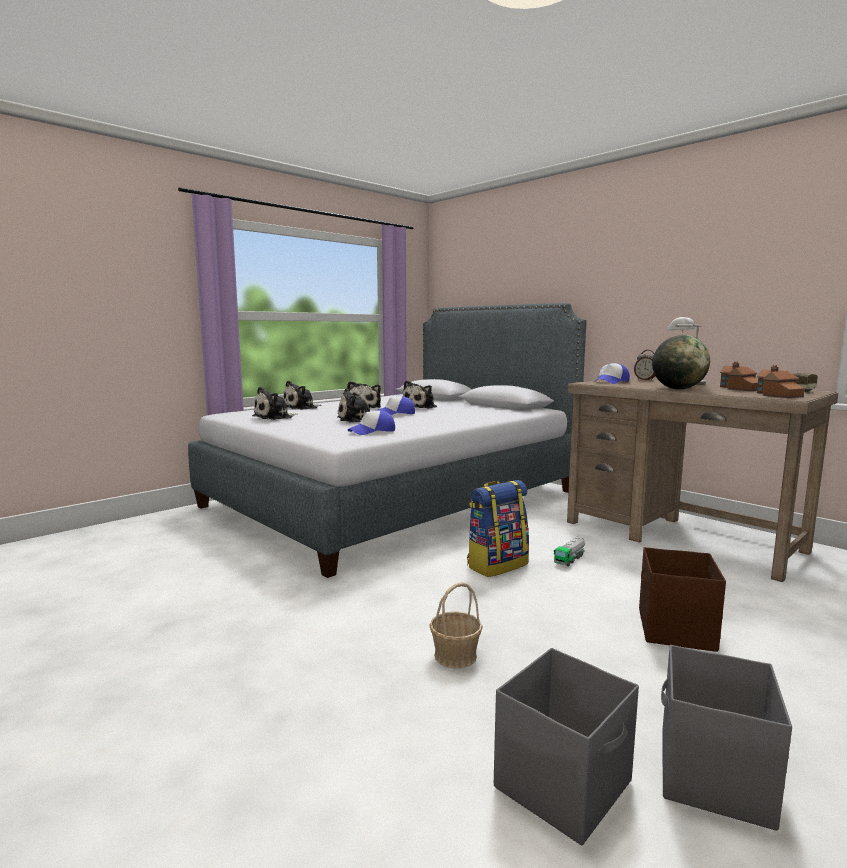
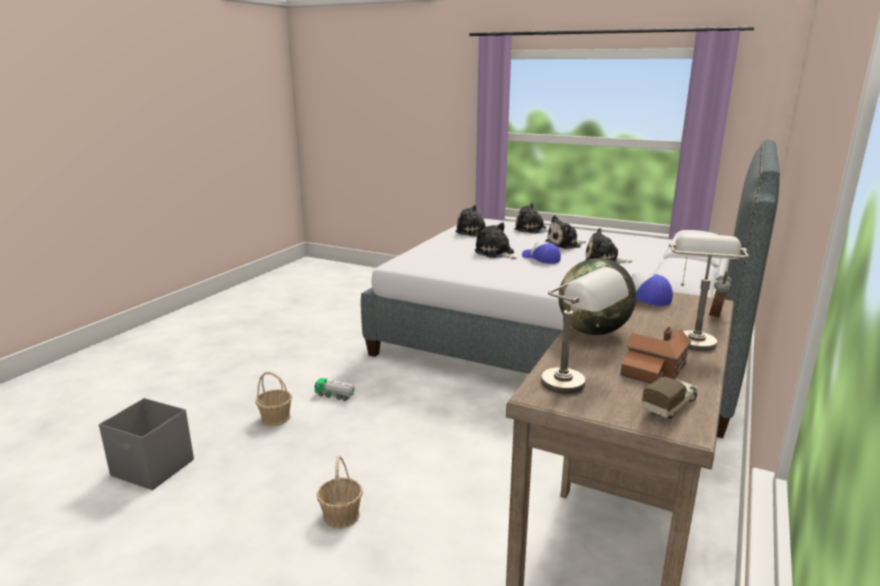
camera: 70 degrees right, 10 degrees up
cap [348,410,395,435] -> none
backpack [467,480,529,577] -> none
toy truck [554,537,585,566] -> toy truck moved to [315,378,355,401]
brown storage box [639,547,726,652] -> basket [317,455,363,529]
grey storage box [661,645,792,830] -> none
toy house [757,365,805,398] -> grey table lamp [541,267,629,394]

